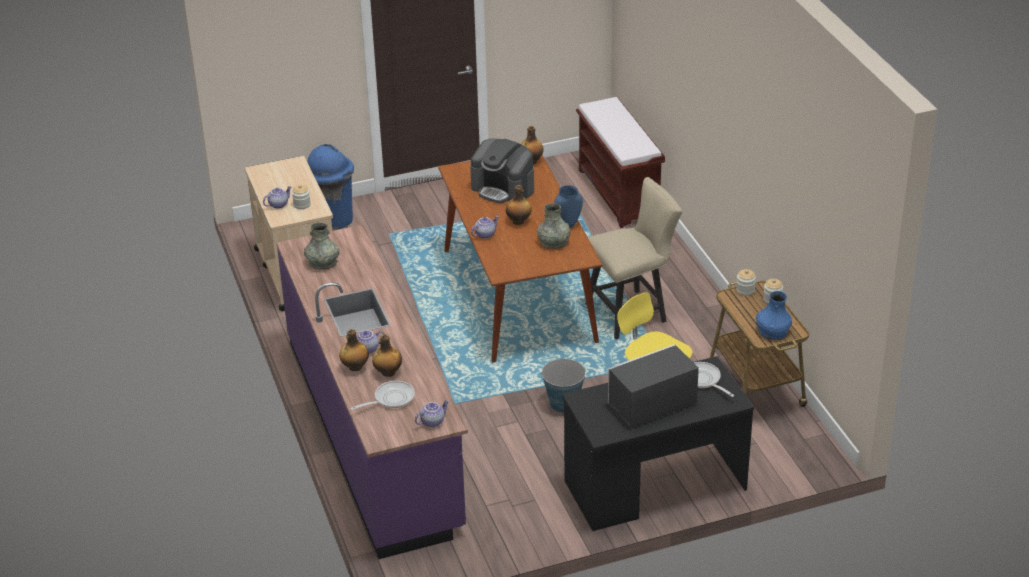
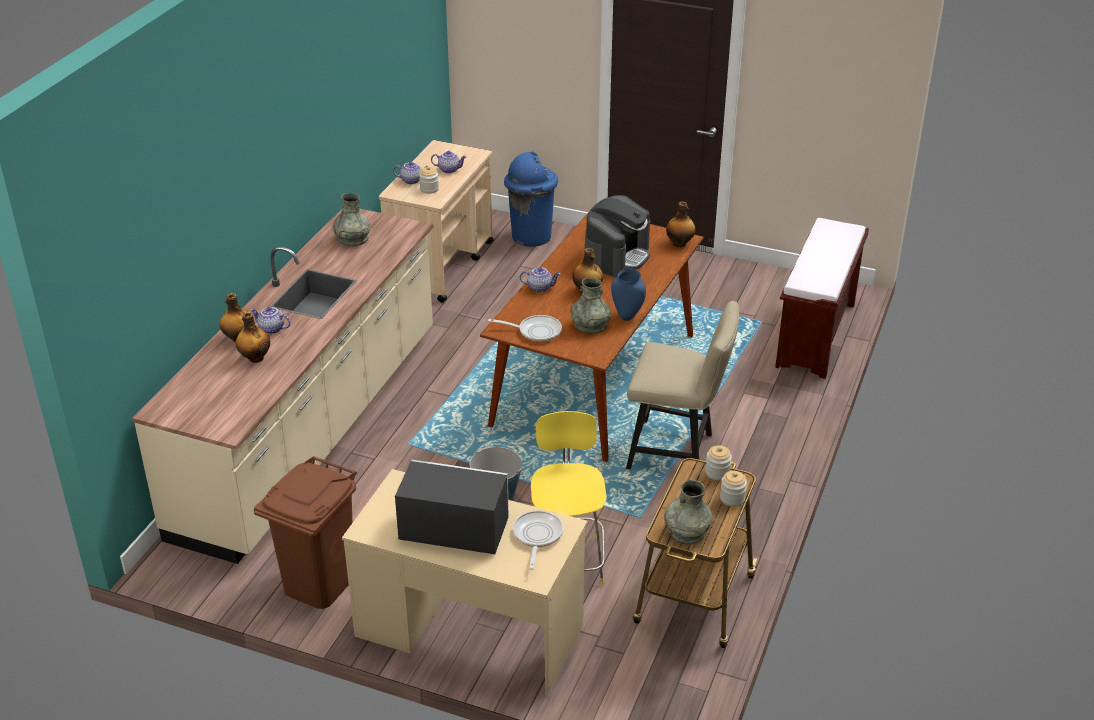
camera: 40 degrees right, 0 degrees up
purple counter [276,225,468,559] -> beige counter [132,209,433,564]
frying pan [350,381,415,410] -> frying pan moved to [488,315,562,342]
teapot [415,400,449,427] -> teapot moved to [431,151,467,173]
coffee machine [470,139,534,203] -> coffee machine turned 135 degrees counterclockwise [584,195,650,277]
black desk [562,356,754,531] -> beige desk [342,469,588,696]
blue vase [756,291,792,340] -> grey vase [664,480,713,544]
none -> brown trash can [254,456,357,609]

